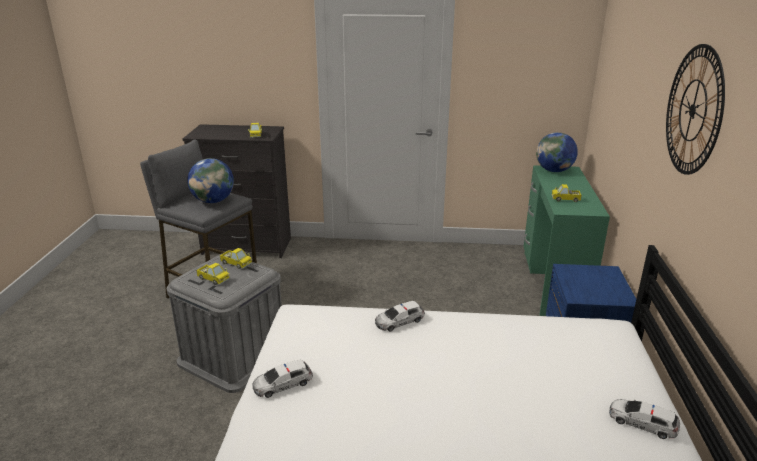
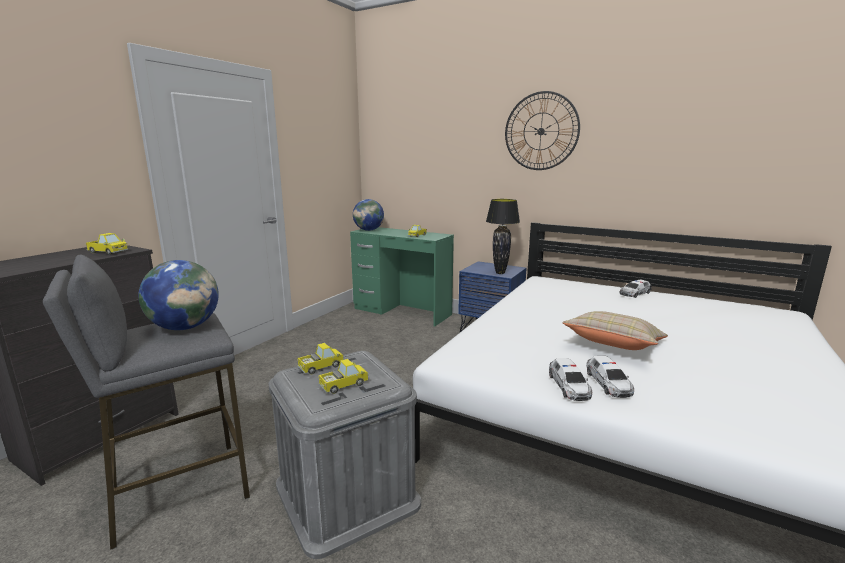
camera: 65 degrees left, 10 degrees down
toy car [375,301,425,331] -> toy car moved to [586,356,634,398]
none -> black table lamp [486,199,520,274]
none -> beige pillow [562,311,668,350]

